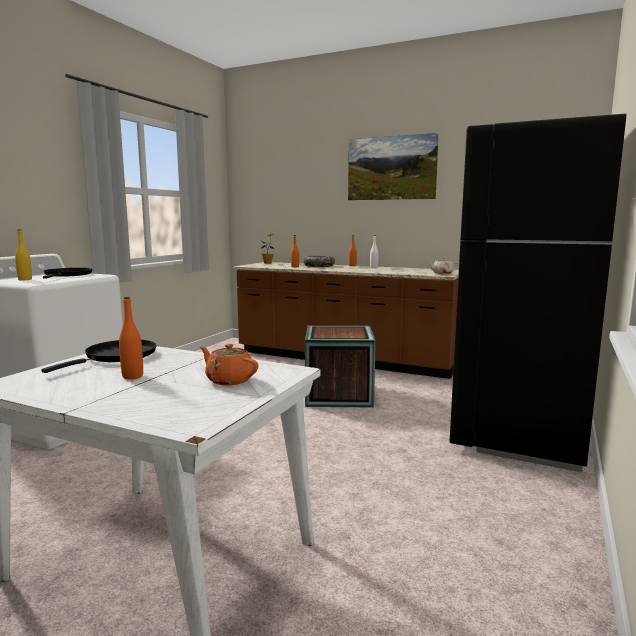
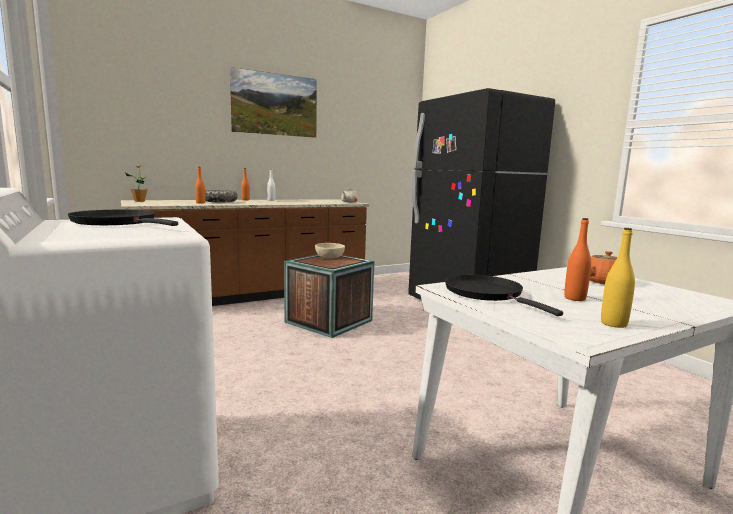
camera: 55 degrees left, 0 degrees up
yellow bottle [15,229,32,280] -> yellow bottle moved to [601,228,635,328]
none -> beige bowl [315,243,345,259]

